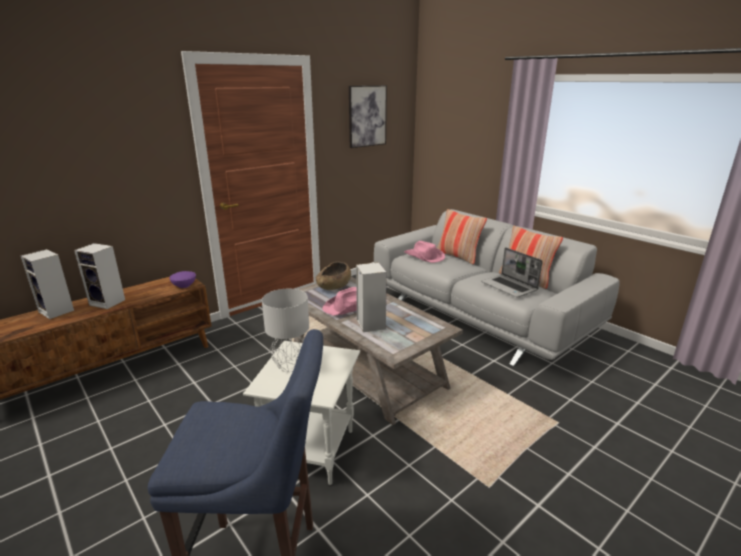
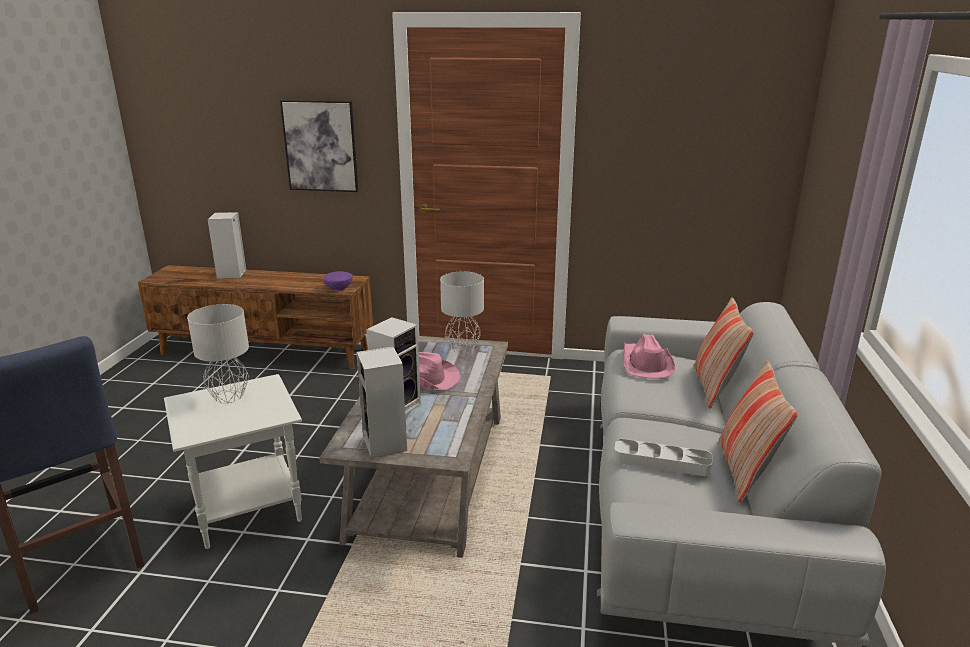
camera: 50 degrees right, 0 degrees up
speaker [74,243,125,309] -> speaker moved to [356,347,407,458]
brown bowl [316,262,351,290] -> grey table lamp [440,271,484,354]
picture [349,85,387,148] -> picture moved to [280,100,358,192]
laptop [481,247,543,297] -> grey tray [614,439,713,476]

